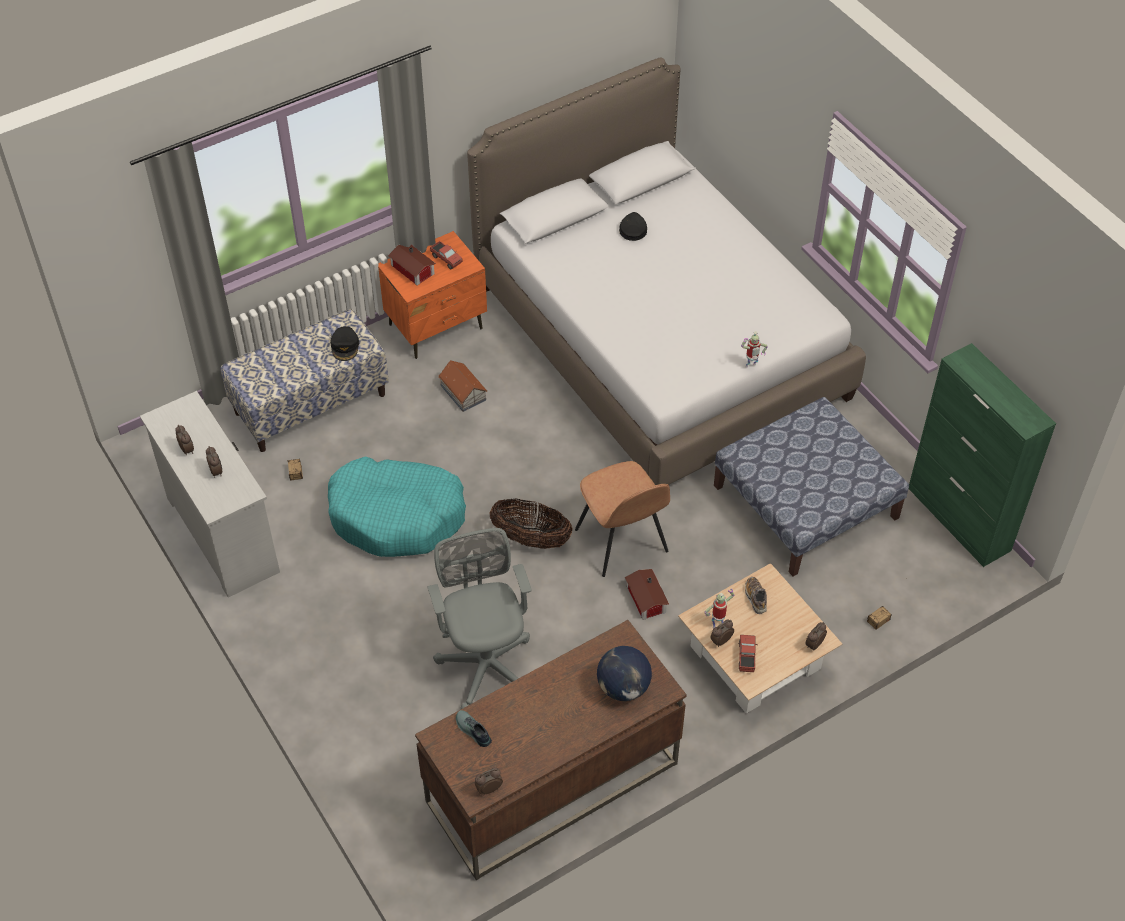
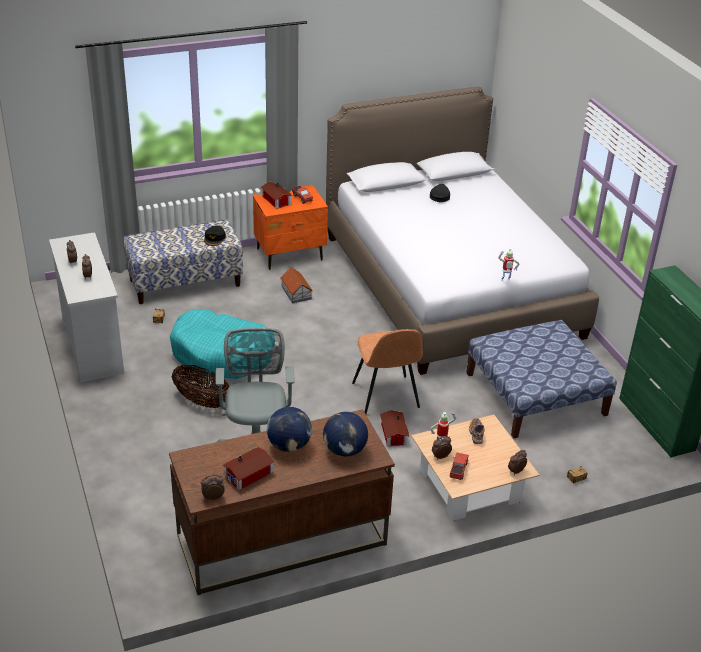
camera: 10 degrees right, 15 degrees down
shoe [456,710,492,747] -> none
basket [489,499,573,549] -> basket moved to [172,365,230,408]
none -> toy house [223,447,275,490]
none -> globe [267,407,312,452]

